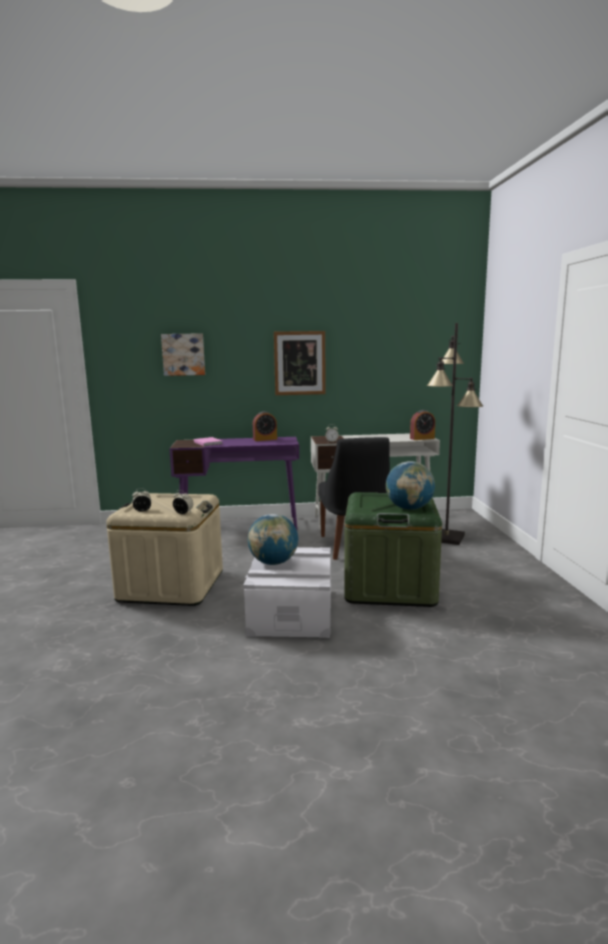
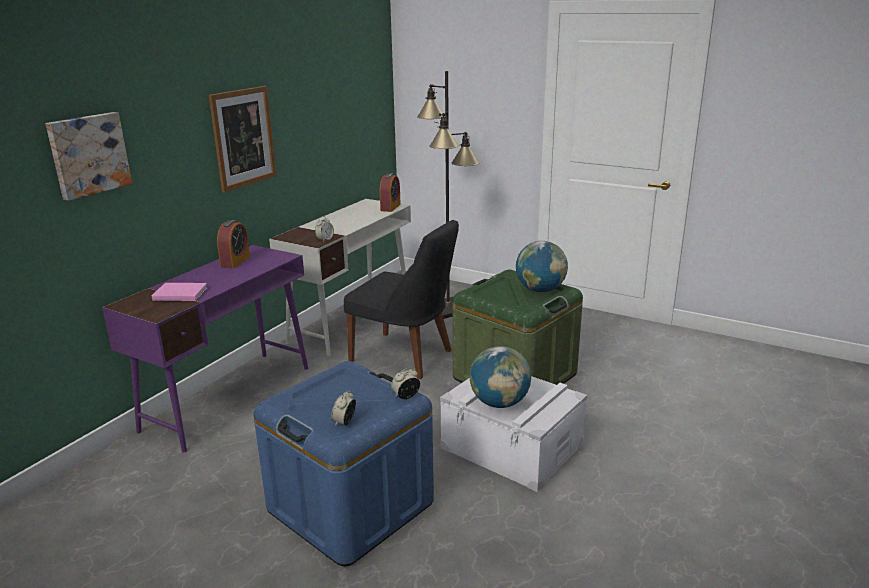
camera: 55 degrees left, 10 degrees up
beige storage box [106,493,223,606] -> blue storage box [254,361,434,566]

